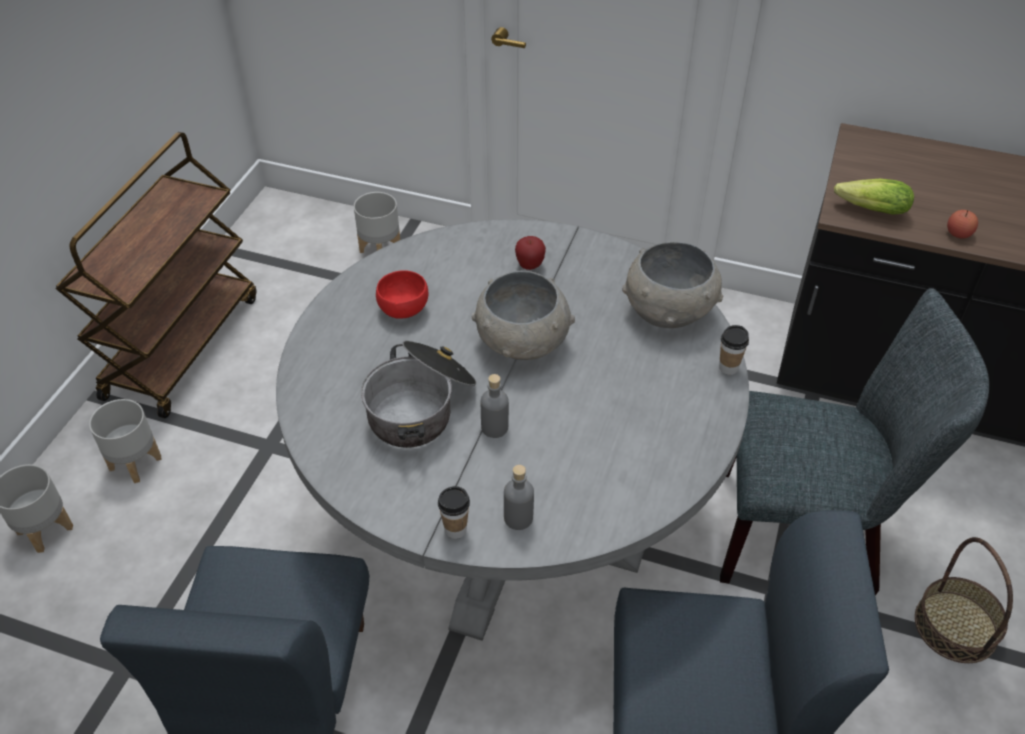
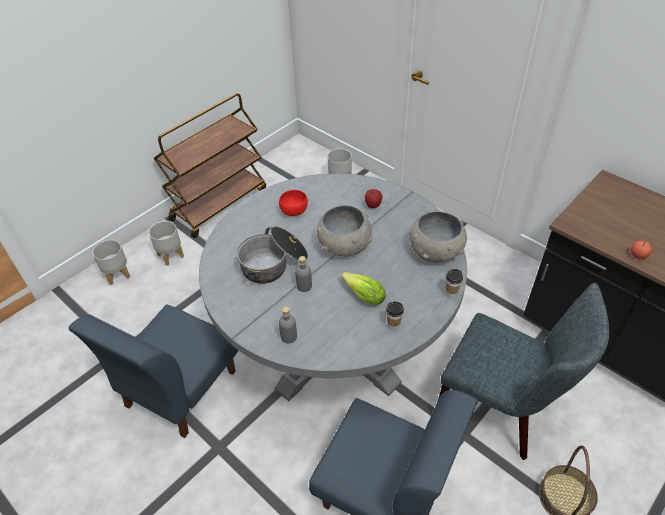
camera: 25 degrees right, 0 degrees up
cup [438,486,470,539] -> cup moved to [386,301,404,331]
lettuce [834,179,914,215] -> lettuce moved to [342,272,386,305]

